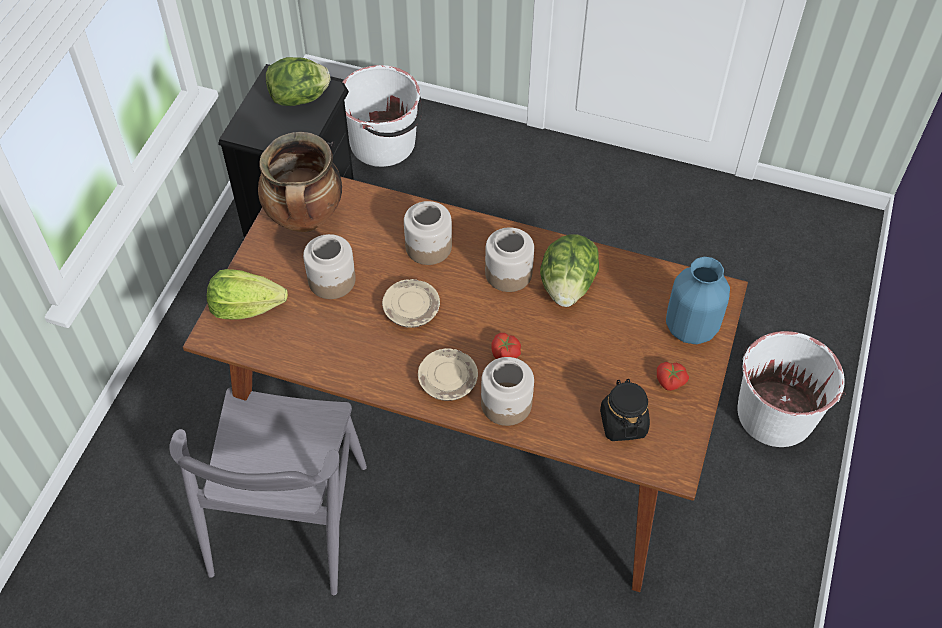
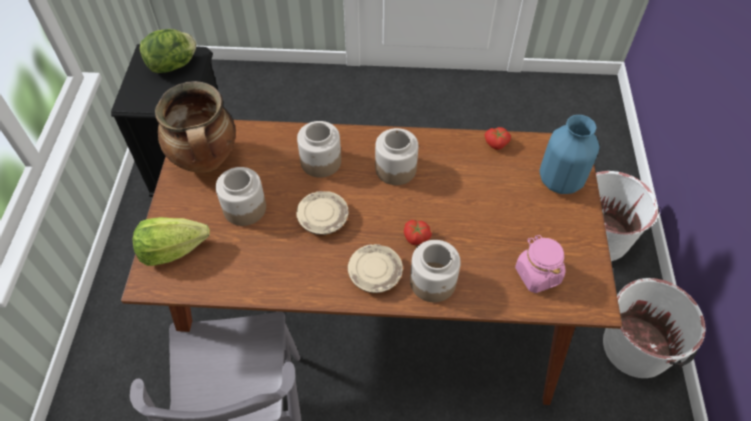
camera: 15 degrees left, 0 degrees up
white bucket [342,65,423,167] -> white bucket moved to [603,278,706,378]
lettuce [540,234,599,307] -> none
black jar [600,379,650,441] -> pink jar [515,235,566,293]
tomato [657,362,689,391] -> tomato moved to [485,127,511,150]

